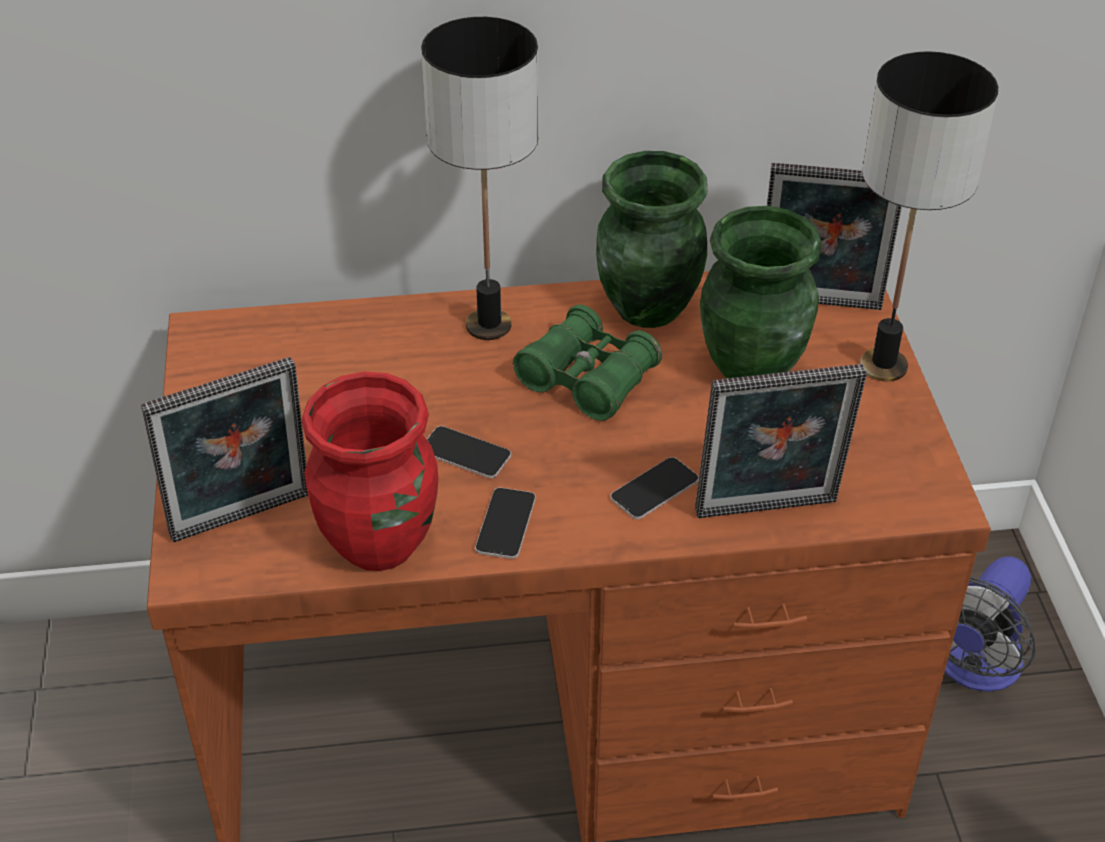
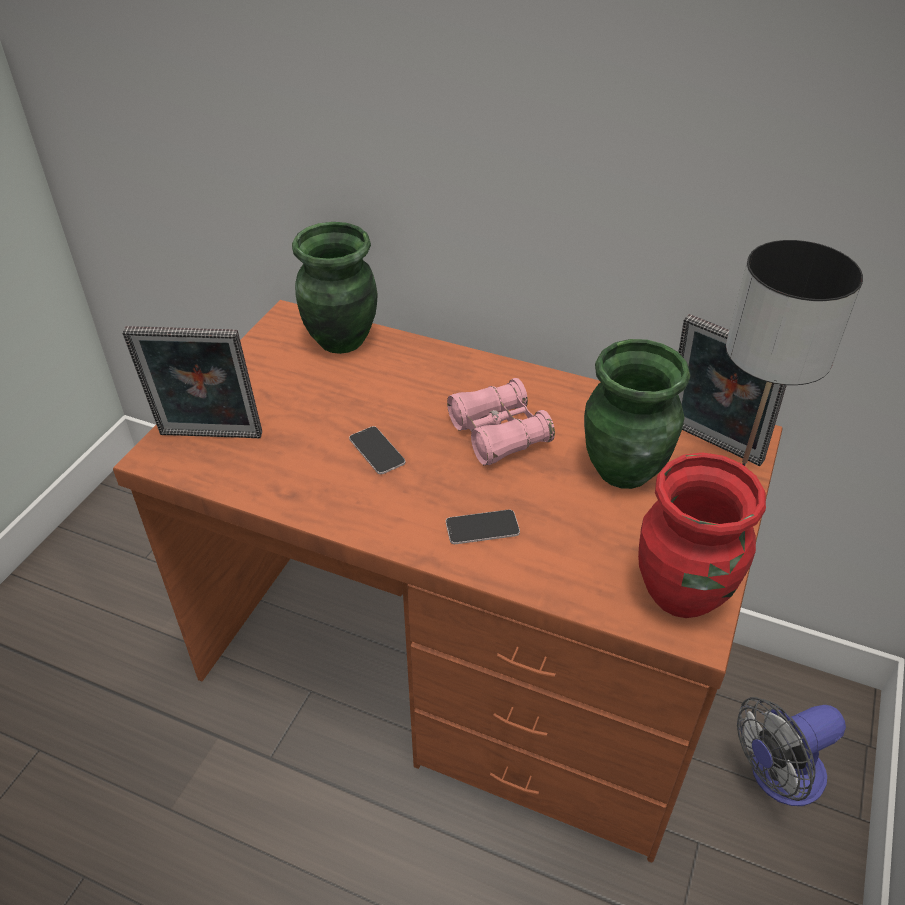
camera: 30 degrees right, 0 degrees up
red vase [302,372,438,571] -> red vase moved to [638,453,766,618]
table lamp [421,17,539,340] -> none
phone [475,487,536,559] -> none
green binoculars [513,305,662,421] -> pink binoculars [447,378,555,465]
green vase [596,151,708,328] -> green vase moved to [292,222,378,354]
picture frame [695,364,867,518] -> none

